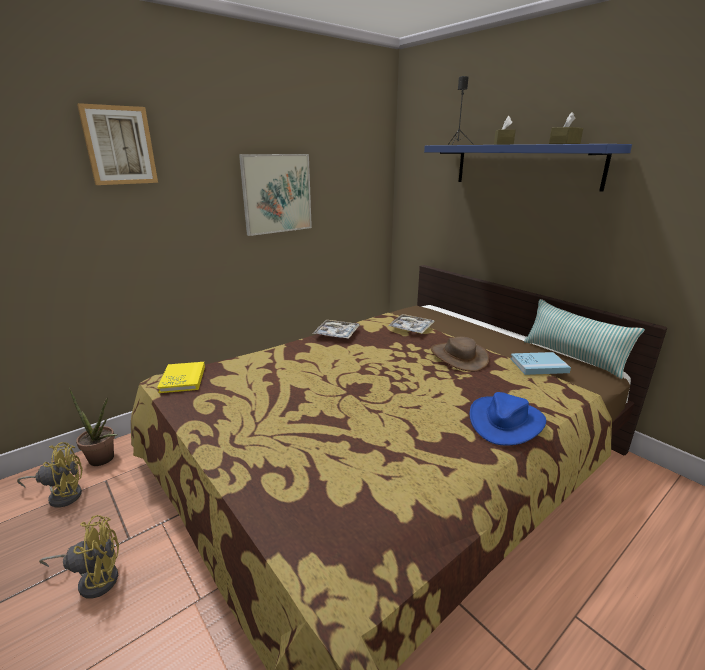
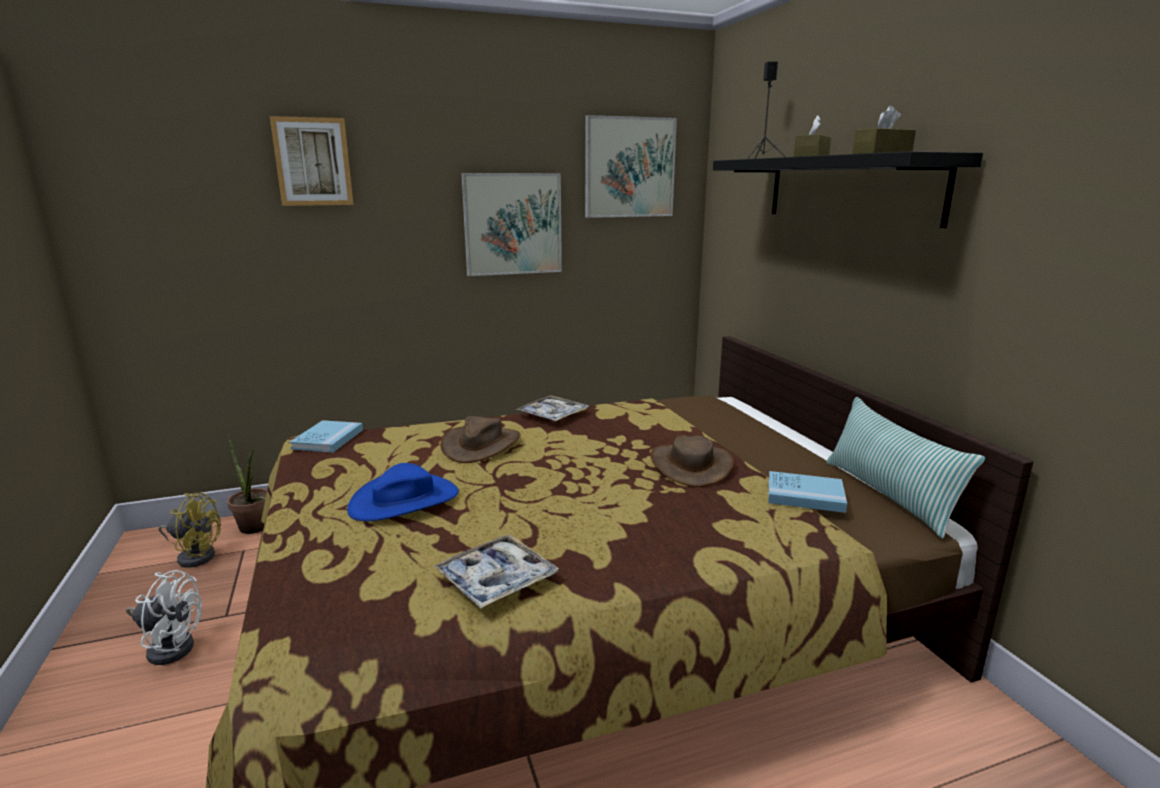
camera: 20 degrees right, 5 degrees down
yellow fan [39,515,119,599] -> white fan [126,570,202,665]
yellow book [157,362,205,393] -> blue book [290,420,363,452]
tray [388,314,434,333] -> tray moved to [432,534,559,608]
blue shelf [424,144,632,192] -> black shelf [713,151,983,228]
blue hat [470,392,546,446] -> blue hat moved to [347,463,459,521]
none -> brown hat [441,416,520,463]
none -> picture [585,115,677,218]

